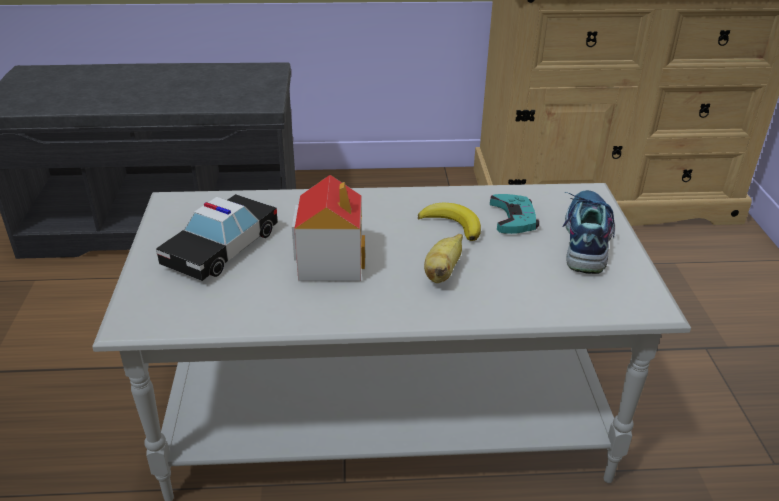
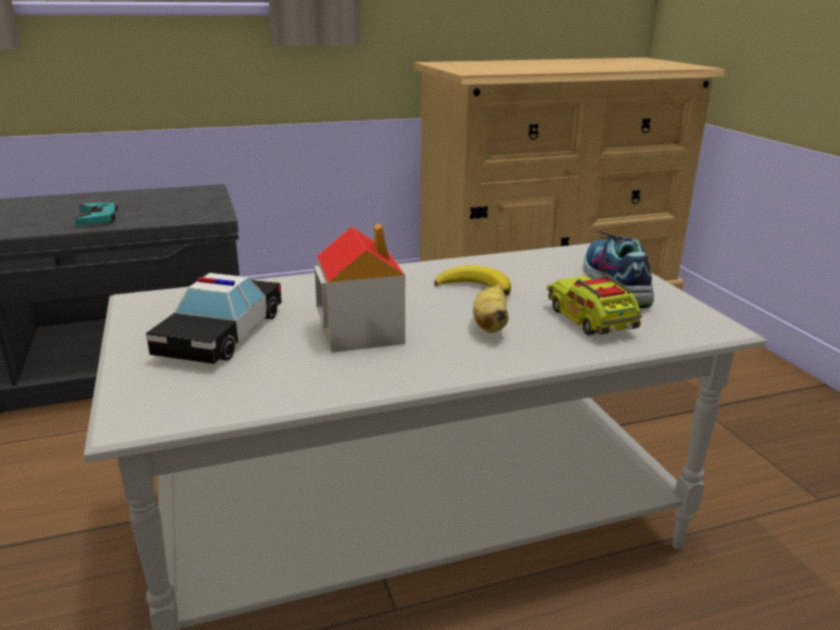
camera: 15 degrees left, 10 degrees down
turquoise game controller [490,194,539,234] -> turquoise game controller moved to [74,203,118,225]
none -> toy truck [547,266,642,336]

